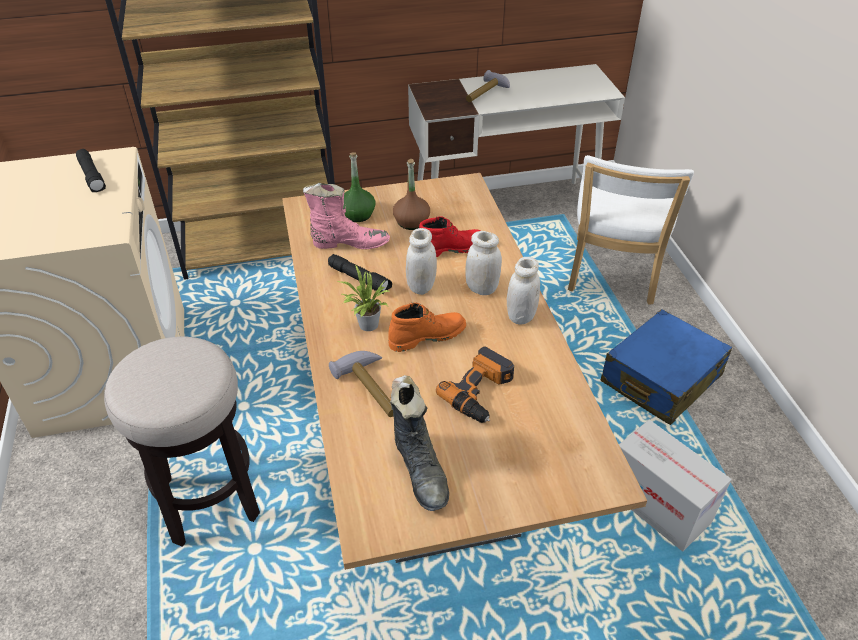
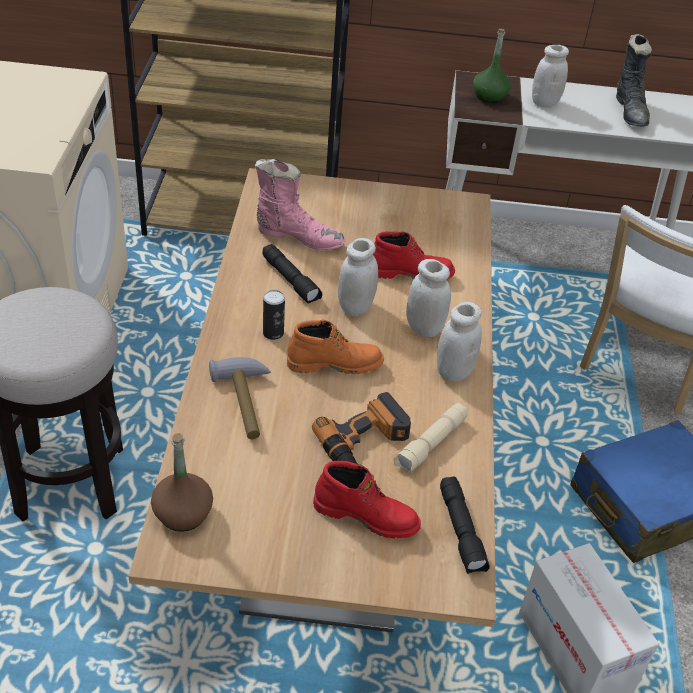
camera: 15 degrees right, 0 degrees up
black flashlight [76,149,106,192] -> black flashlight moved to [440,476,490,574]
potted plant [336,265,389,331] -> can [263,290,285,340]
green bottle [343,152,375,222] -> green bottle moved to [473,29,511,103]
black boot [390,375,449,511] -> black boot moved to [616,34,653,127]
brown bottle [393,159,430,230] -> brown bottle moved to [151,433,213,532]
hammer [466,70,510,102] -> white jar [532,45,569,107]
none -> red boot [313,461,421,539]
none -> beige flashlight [394,403,468,474]

